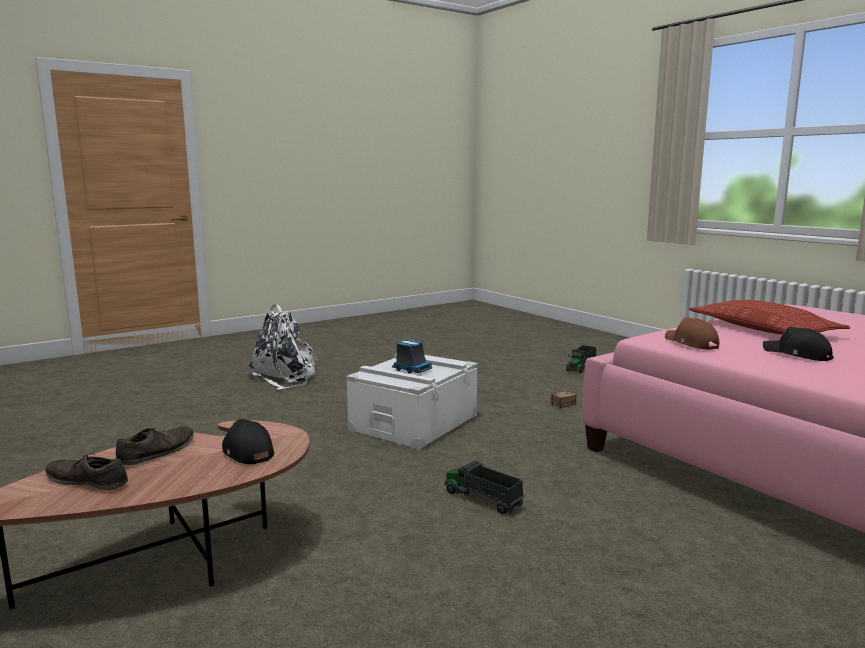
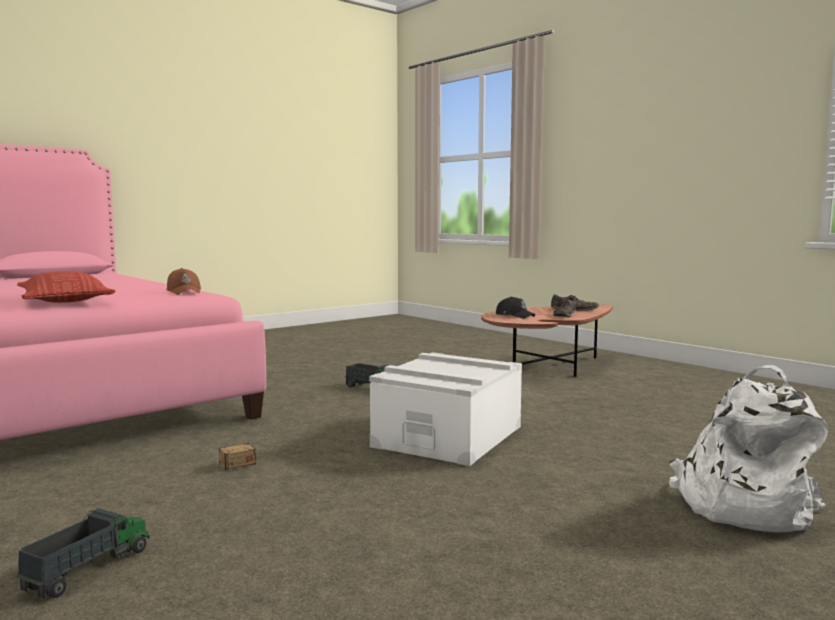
camera: 175 degrees right, 5 degrees down
toy truck [392,339,432,373] -> none
black cap [763,327,834,361] -> none

